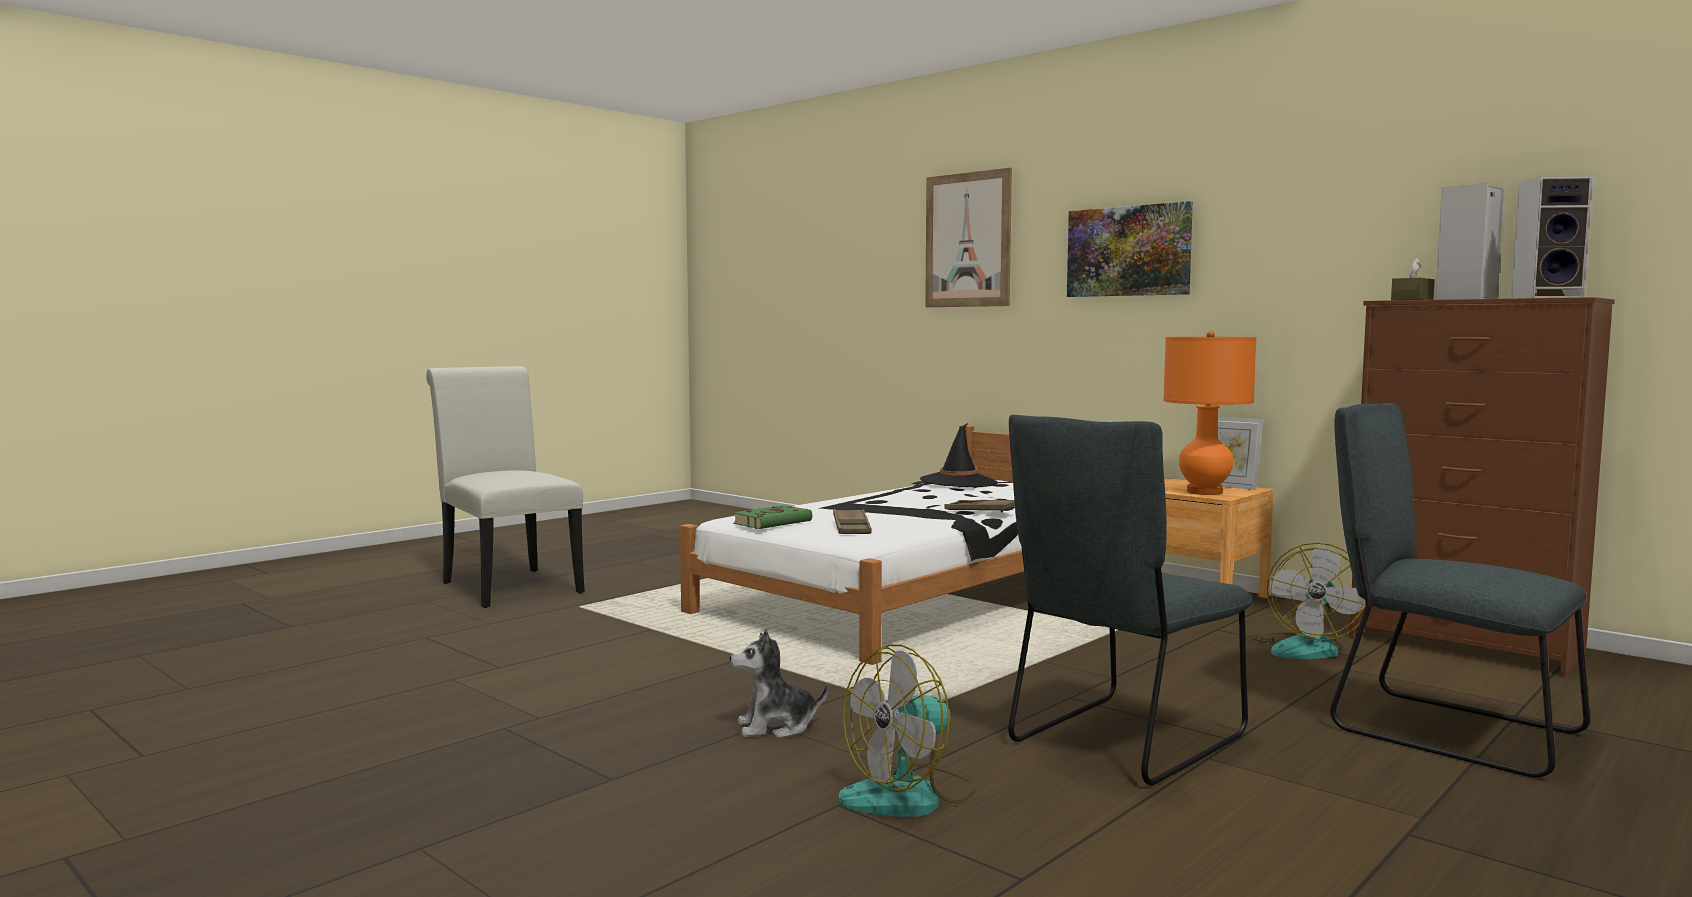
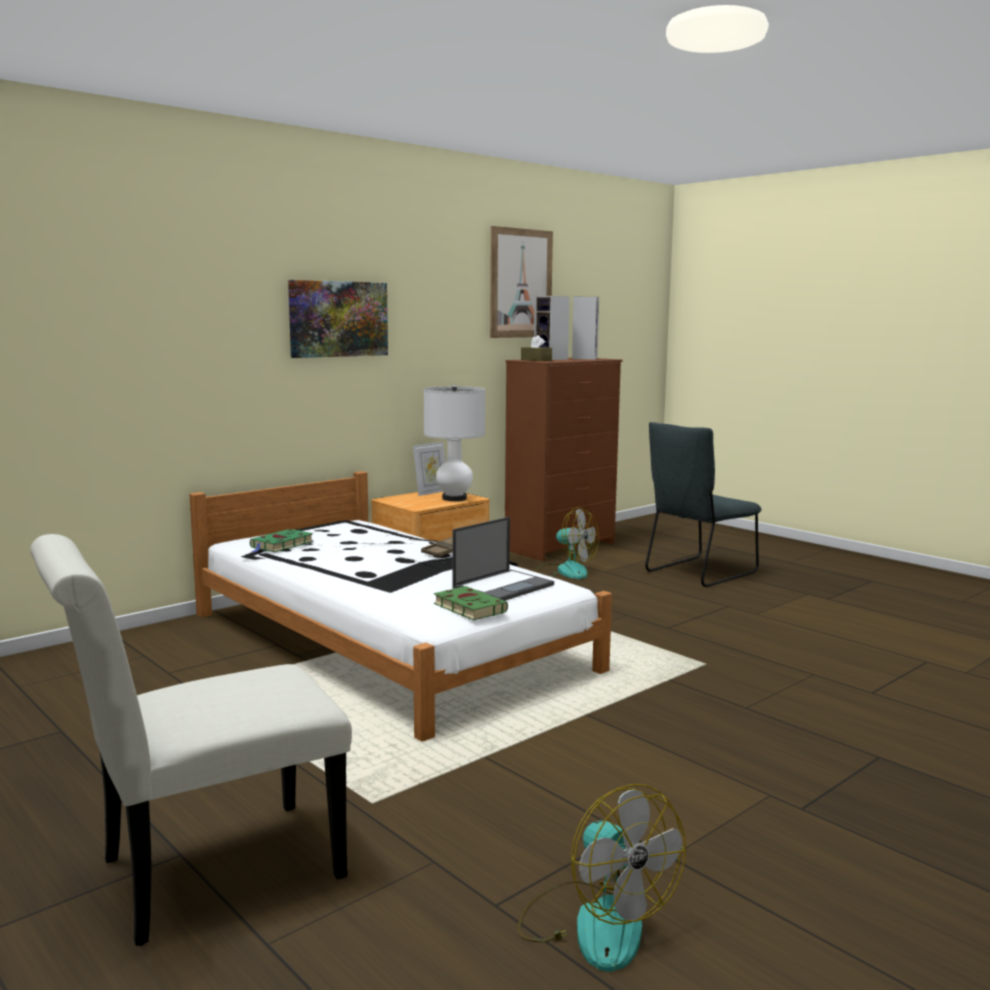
camera: 85 degrees left, 5 degrees up
plush toy [730,629,828,739] -> none
brown tray [833,509,872,534] -> laptop [452,517,554,601]
fan [838,644,976,817] -> fan moved to [517,784,686,972]
black hat [920,423,998,487] -> green book [250,529,313,553]
picture [925,168,1012,307] -> picture moved to [490,226,553,338]
grey chair [1008,415,1253,786] -> none
orange table lamp [1163,331,1257,495] -> white table lamp [424,384,485,501]

